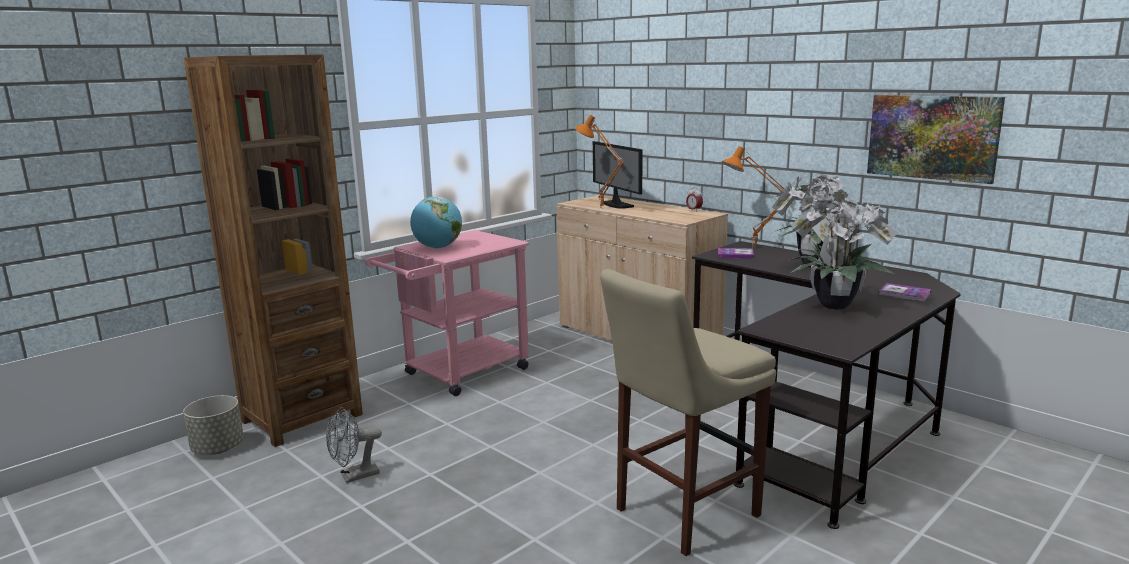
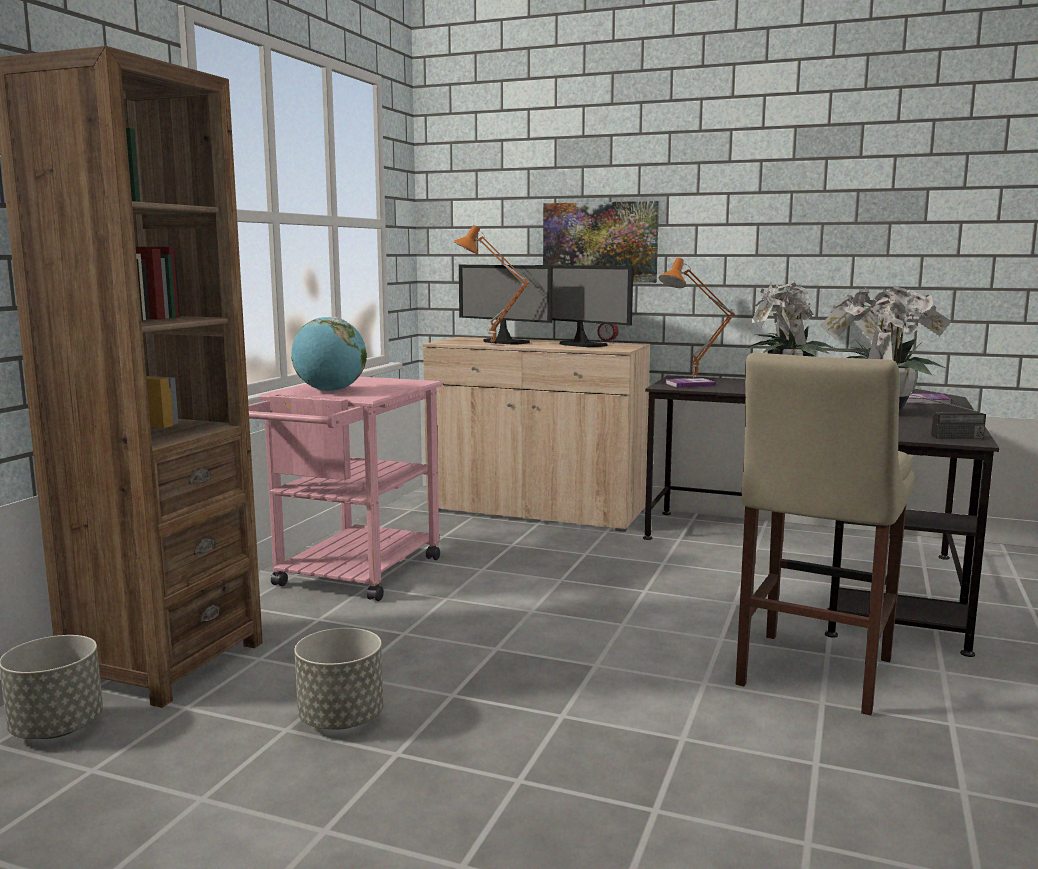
camera: 25 degrees left, 5 degrees down
grey fan [326,407,382,483] -> grey planter [294,628,384,730]
picture [867,95,1005,184] -> picture moved to [543,201,659,283]
none -> monitor [547,265,633,347]
none -> radio [909,394,986,439]

